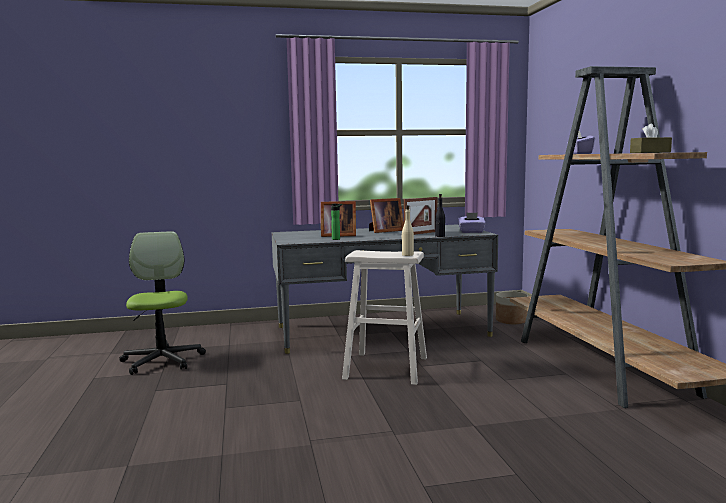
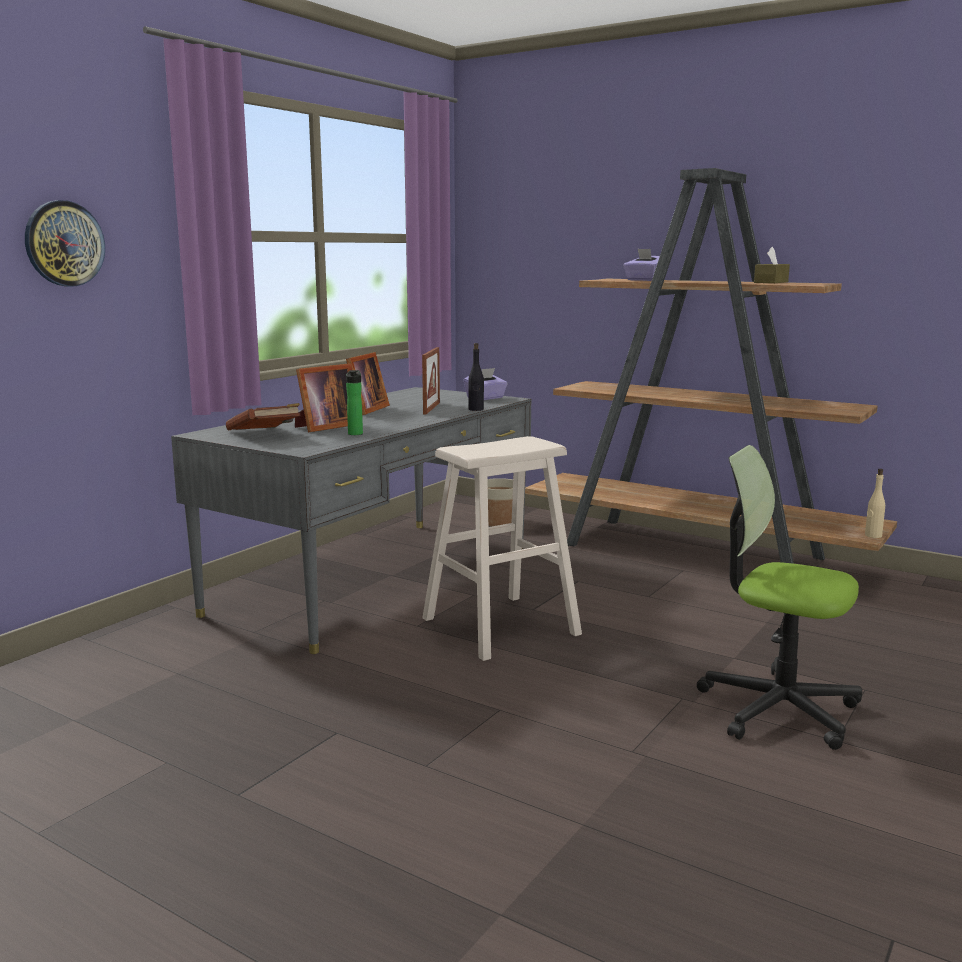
camera: 45 degrees left, 5 degrees up
office chair [119,231,206,375] -> office chair moved to [697,445,862,750]
beige bottle [401,205,414,256] -> beige bottle moved to [865,469,885,538]
none -> wall clock [25,200,105,287]
none -> brown book [226,403,301,430]

